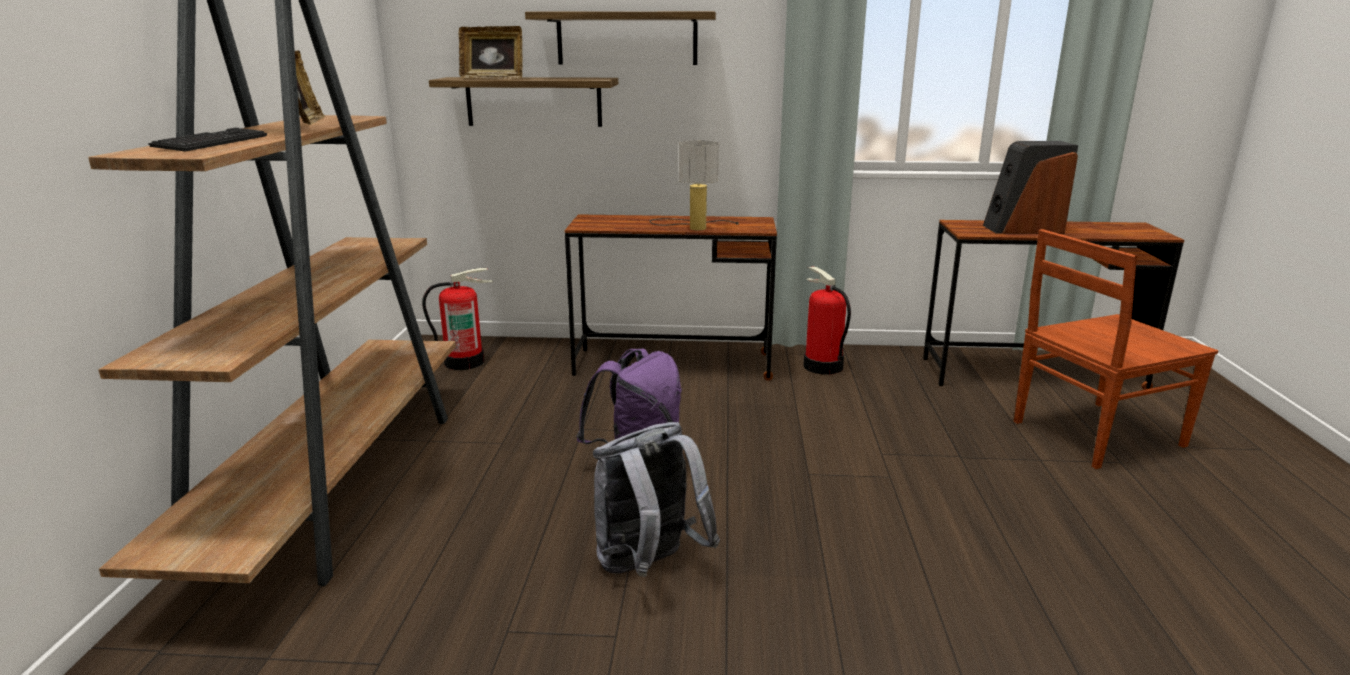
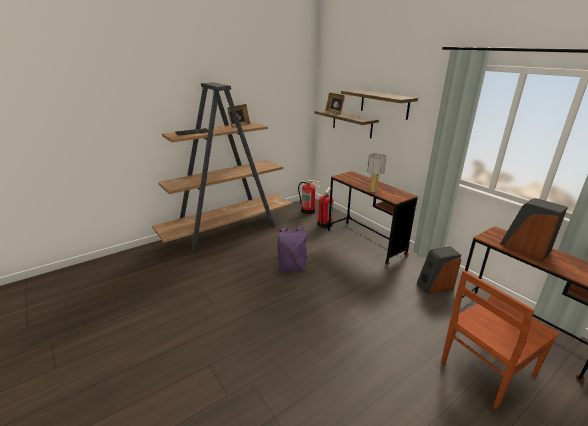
camera: 50 degrees right, 5 degrees up
grey backpack [593,422,720,577] -> none
fire extinguisher [803,266,851,375] -> fire extinguisher moved to [317,186,333,228]
brown chair [1014,229,1218,469] -> brown chair turned 60 degrees counterclockwise [441,270,559,409]
none -> speaker [416,246,461,293]

